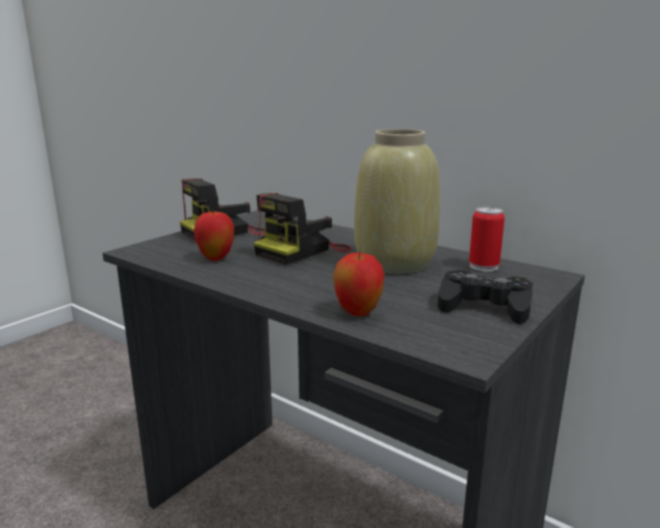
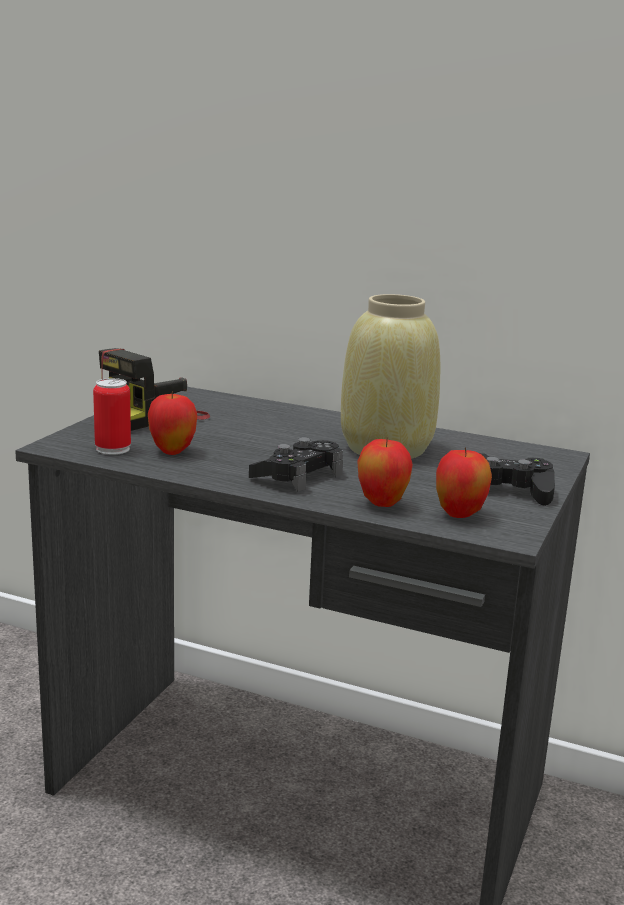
camera: 15 degrees left, 0 degrees up
camera [254,193,351,265] -> none
can [469,207,505,271] -> can moved to [93,378,131,455]
none -> black game controller [249,437,343,492]
none -> apple [436,447,492,518]

